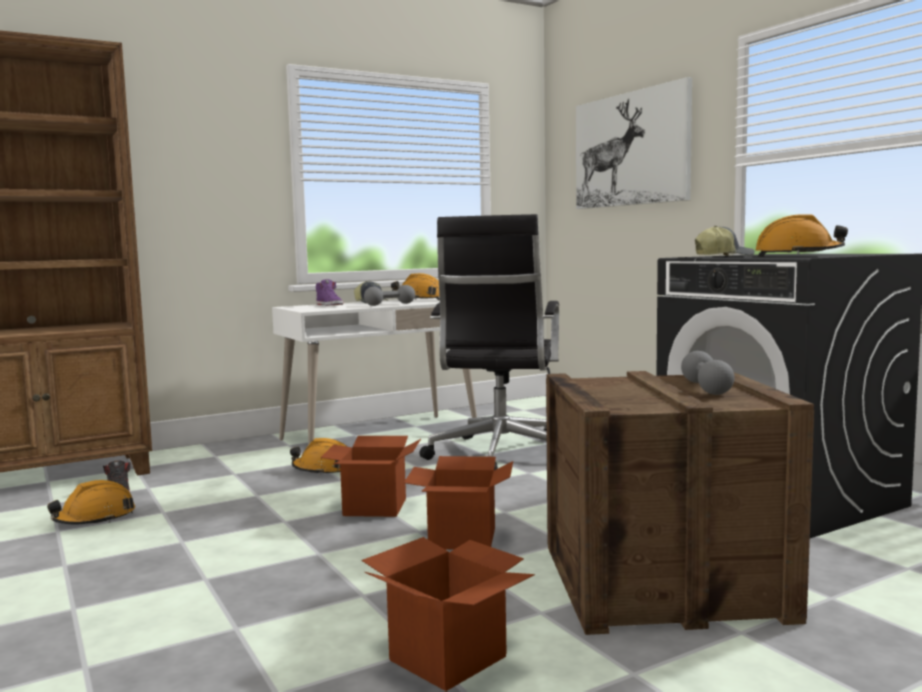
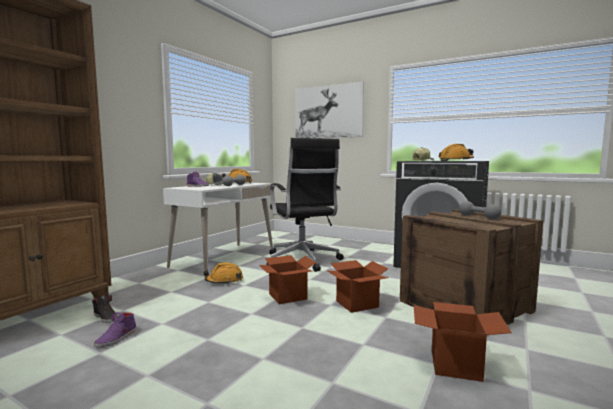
camera: 30 degrees left, 0 degrees up
orange hard hat [47,480,135,524] -> purple shoe [94,312,136,347]

